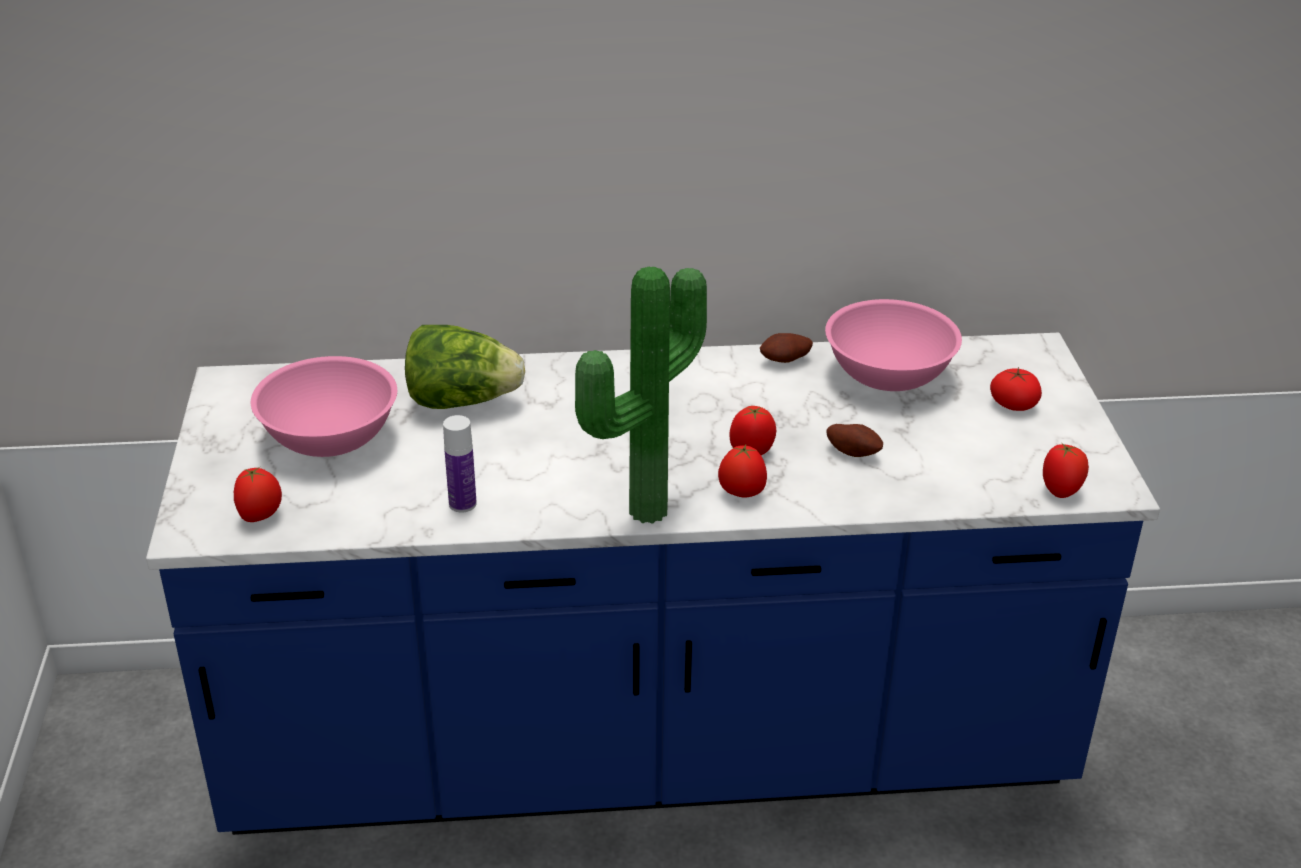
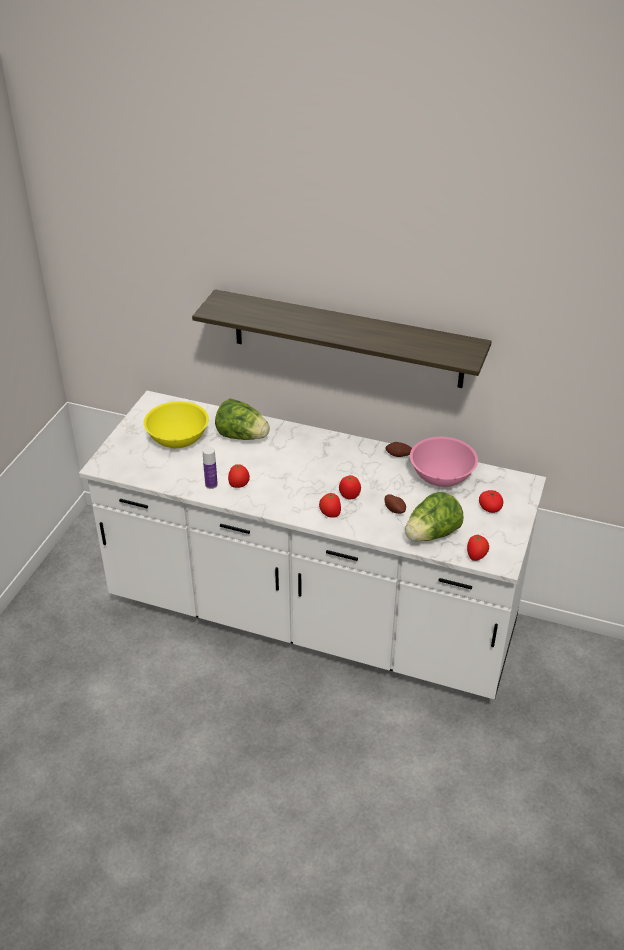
camera: 25 degrees right, 5 degrees up
blue counter [146,333,1160,835] -> white counter [79,391,546,700]
tomato [234,466,282,522] -> tomato moved to [228,464,250,488]
pink bowl [251,356,397,457] -> yellow bowl [144,401,209,448]
potted plant [575,267,707,524] -> none
none -> shelf [192,289,492,388]
none -> lettuce [405,492,463,541]

